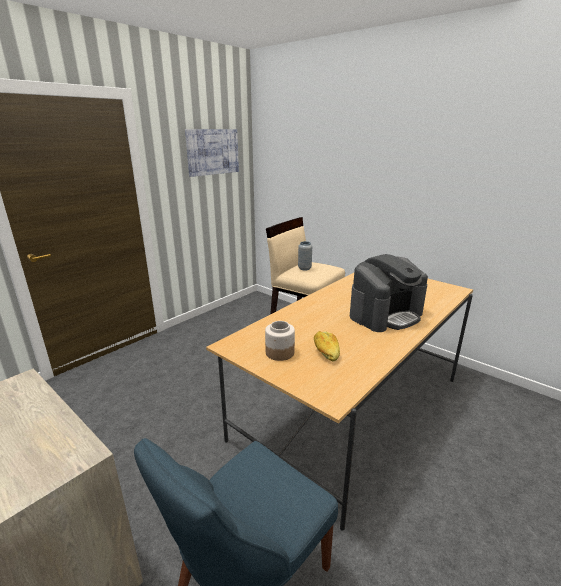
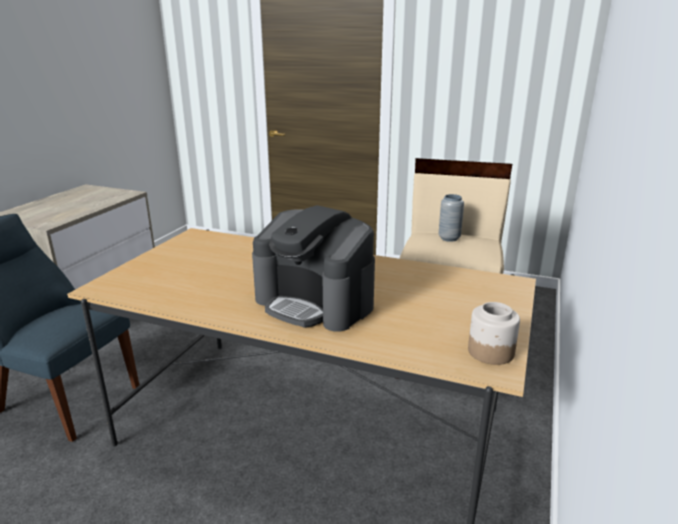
camera: 70 degrees right, 0 degrees up
picture [185,129,239,177] -> none
jar [265,321,295,361] -> jar moved to [468,302,520,365]
bread [314,331,340,361] -> none

